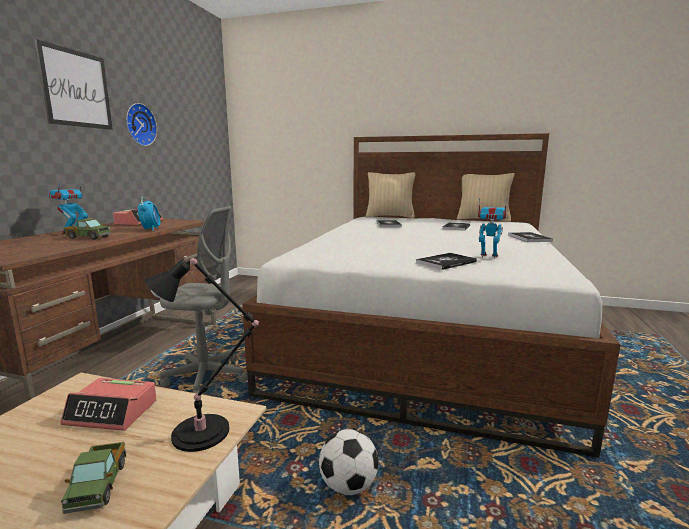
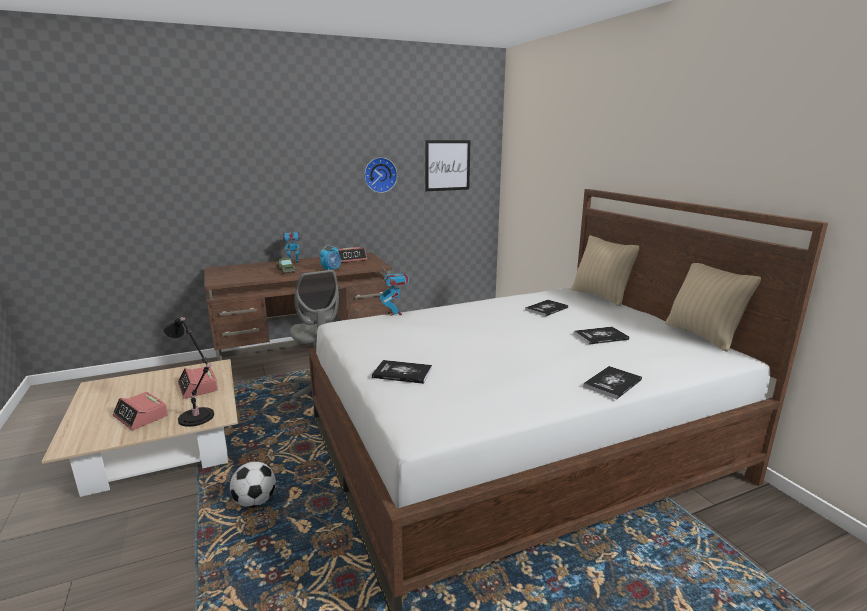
camera: 50 degrees right, 5 degrees up
picture [35,39,113,130] -> picture moved to [425,140,470,191]
toy truck [61,442,126,514] -> alarm clock [113,392,168,430]
toy robot [478,198,507,258] -> toy robot moved to [379,266,409,316]

